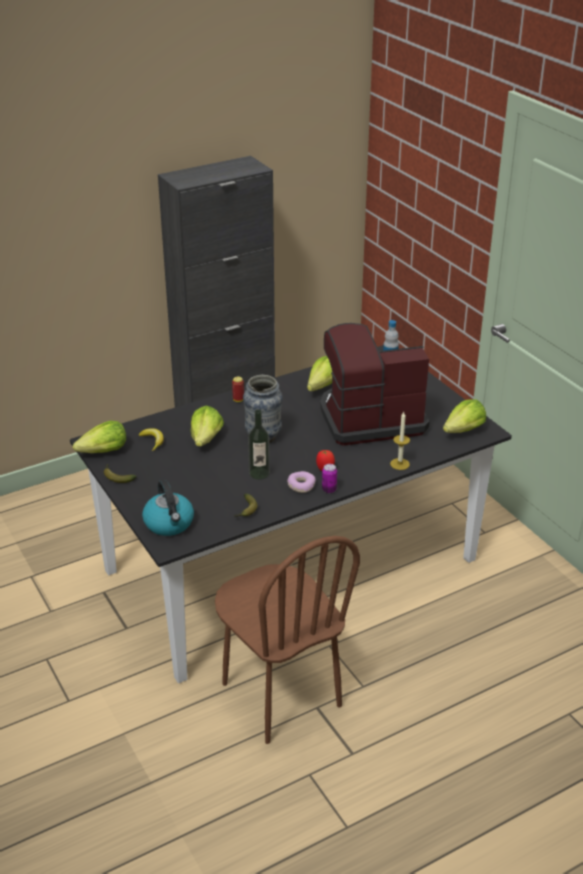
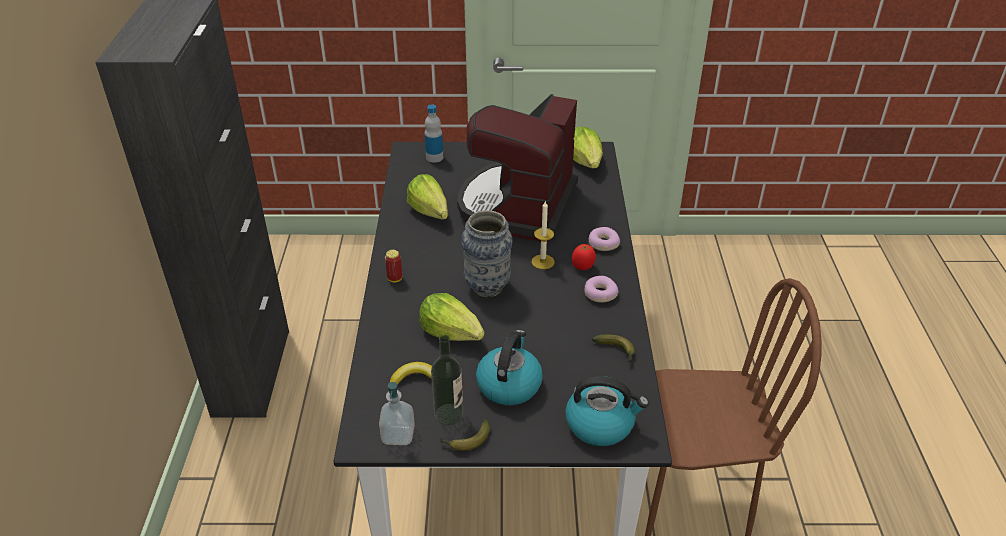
camera: 60 degrees left, 5 degrees up
lettuce [73,421,126,453] -> soap dispenser [379,382,415,445]
bottle [248,409,270,479] -> bottle moved to [431,335,463,425]
can [322,464,337,493] -> none
candle [390,412,410,470] -> candle moved to [532,201,554,269]
none -> kettle [476,330,543,406]
none -> donut [589,227,620,251]

